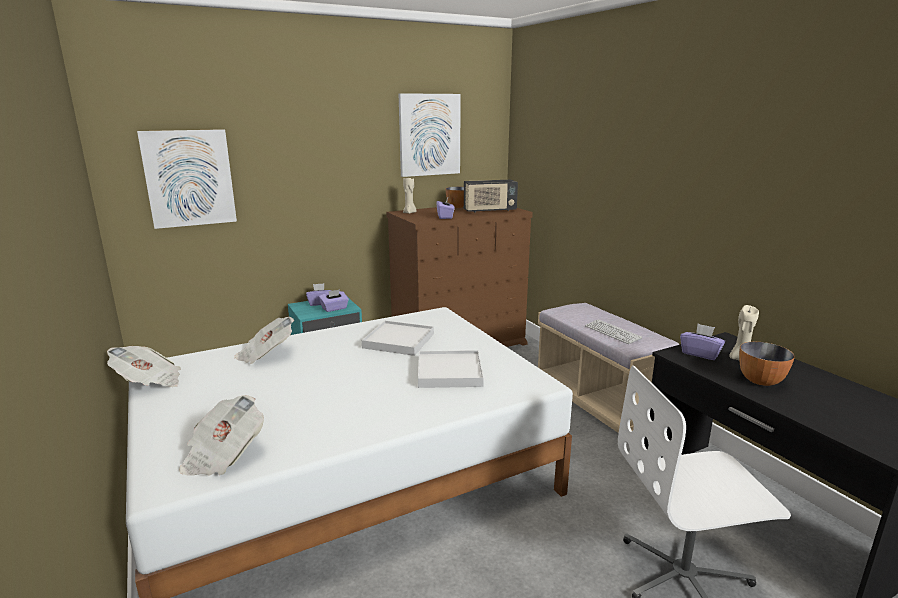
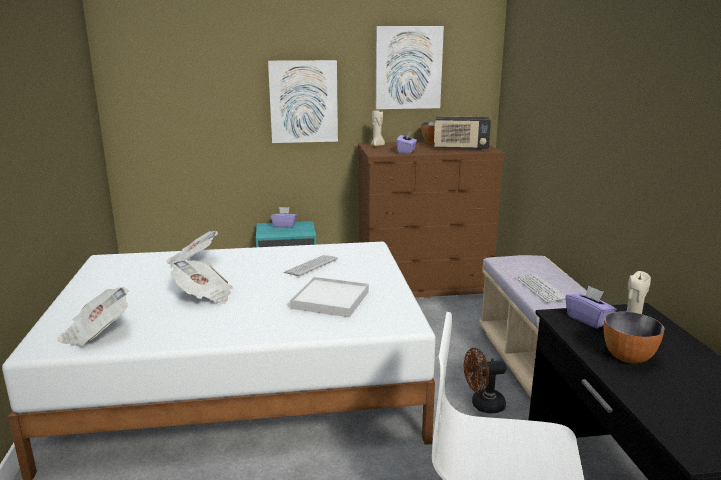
camera: 20 degrees right, 0 degrees up
newspaper [107,346,181,387] -> newspaper moved to [170,260,233,304]
picture [137,129,237,229] -> picture moved to [268,60,338,143]
purple tissue box [319,290,349,312] -> none
white tray [362,321,434,356] -> keyboard [284,255,338,277]
none -> brown fan [464,348,507,414]

